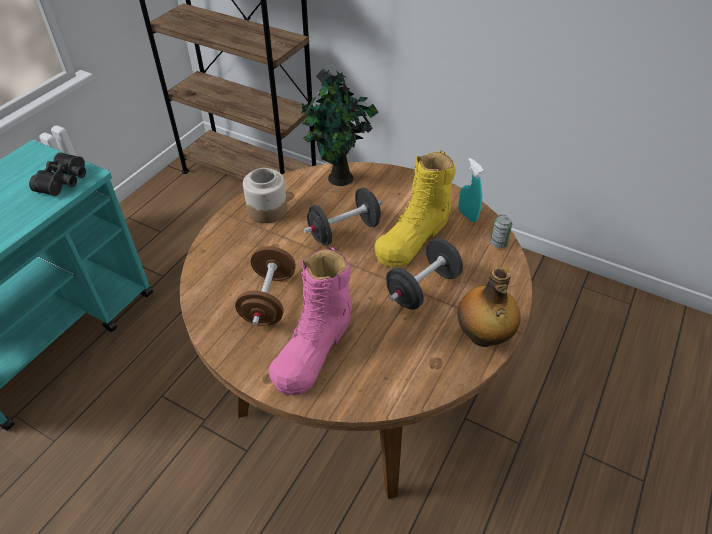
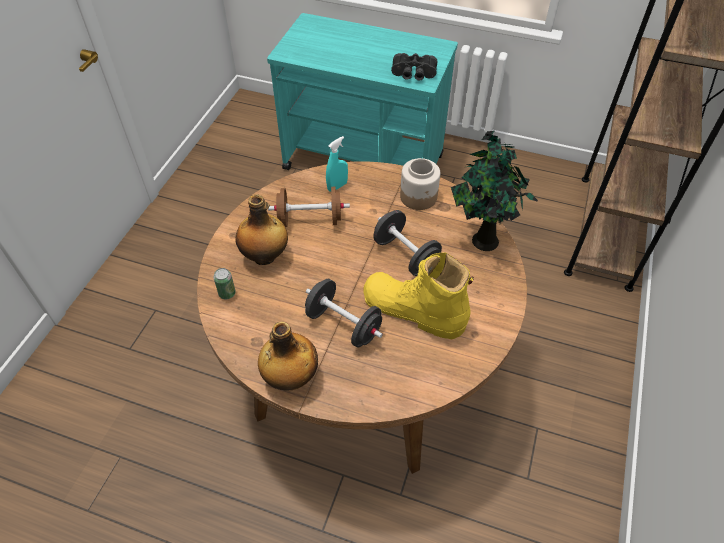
camera: 80 degrees right, 5 degrees up
pink boot [269,247,352,396] -> bottle [235,195,288,265]
turquoise spray bottle [458,158,484,222] -> turquoise spray bottle moved to [326,136,348,192]
can [490,215,512,248] -> can moved to [214,268,236,299]

